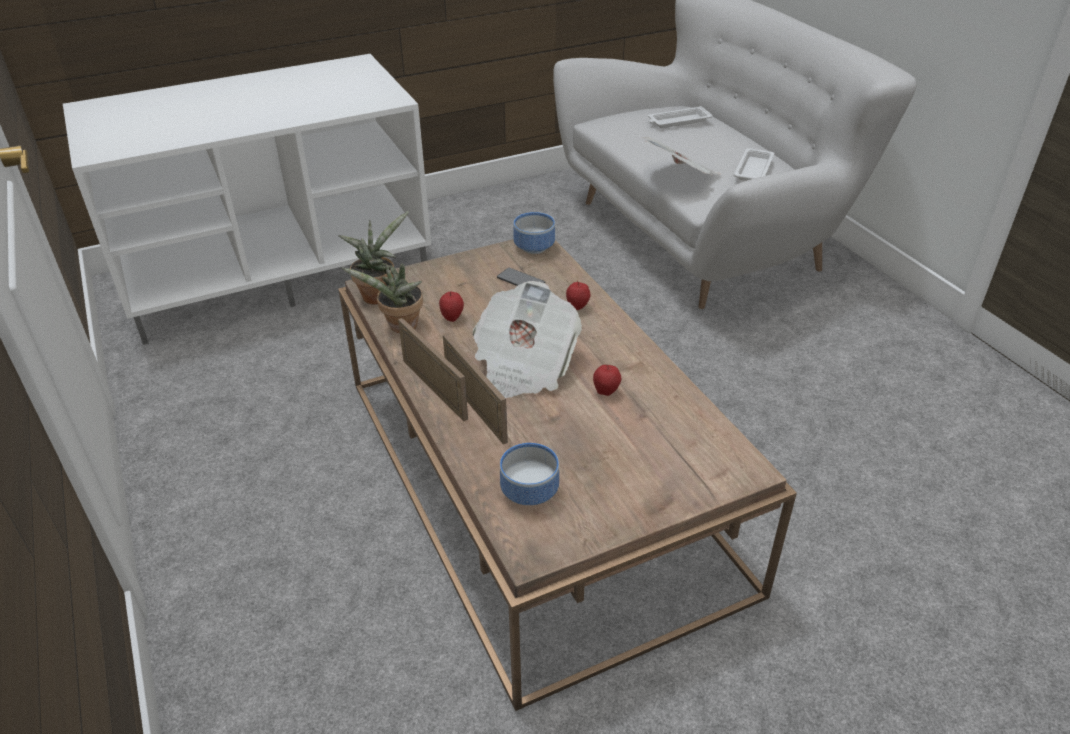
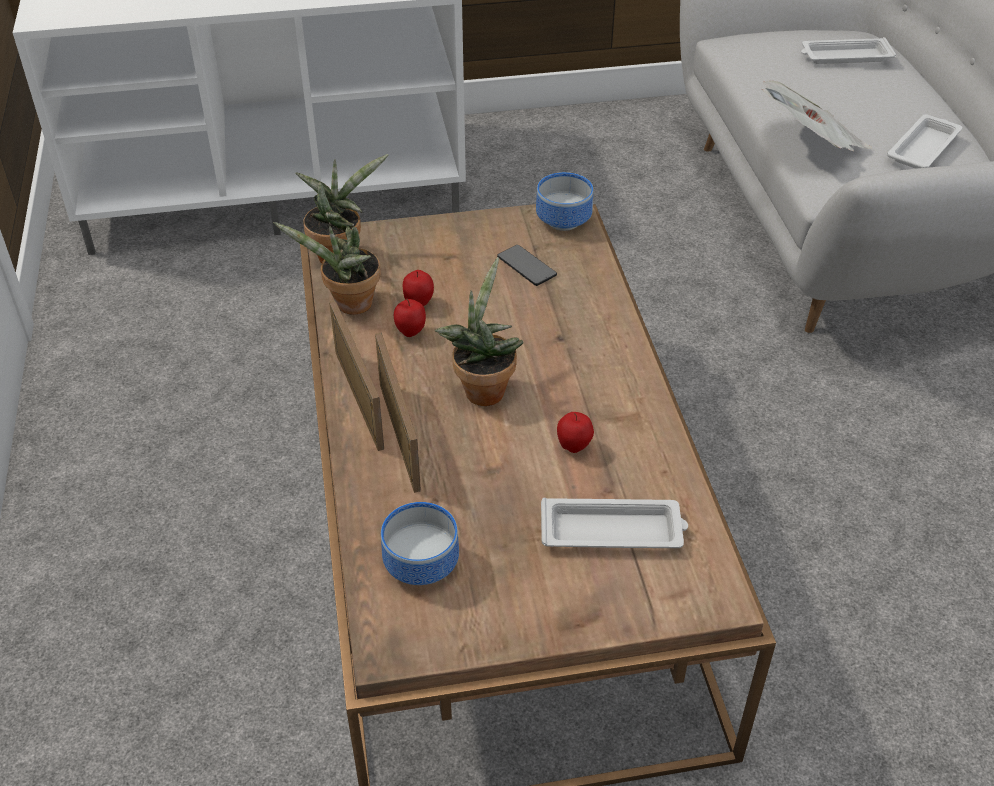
camera: 15 degrees right, 5 degrees up
newspaper [472,281,582,398] -> potted plant [435,257,523,406]
apple [566,281,591,310] -> apple moved to [394,298,426,337]
none -> white tray [541,498,688,548]

